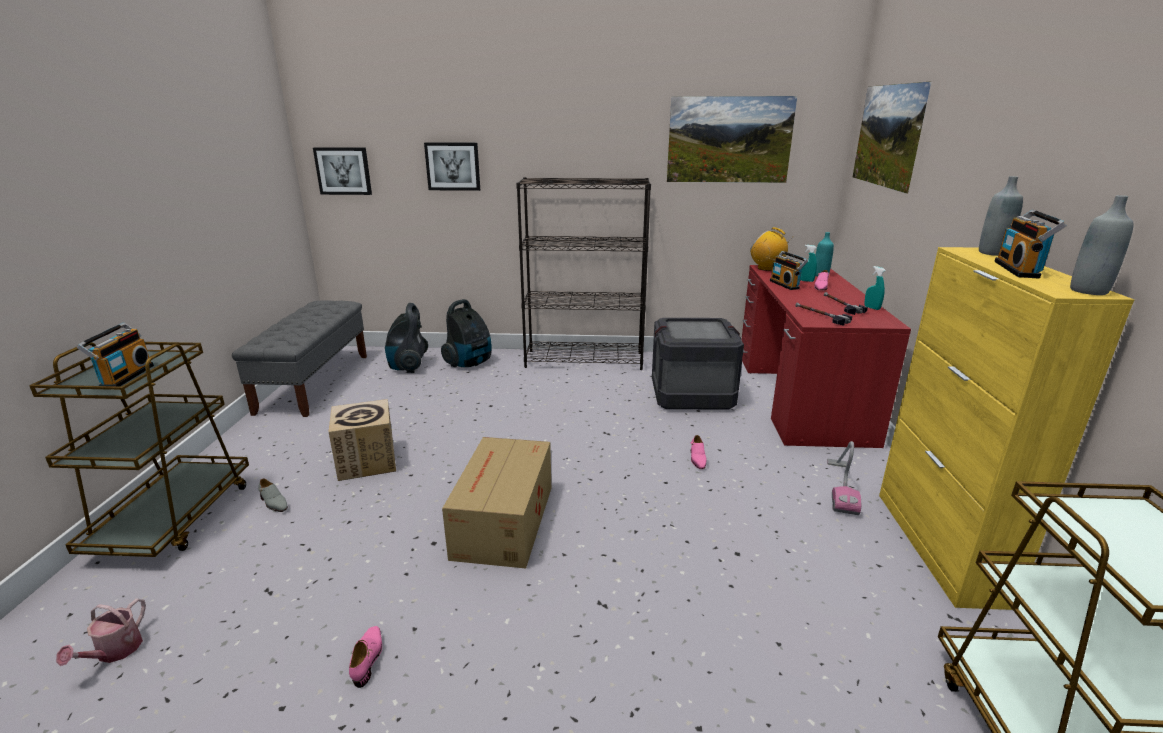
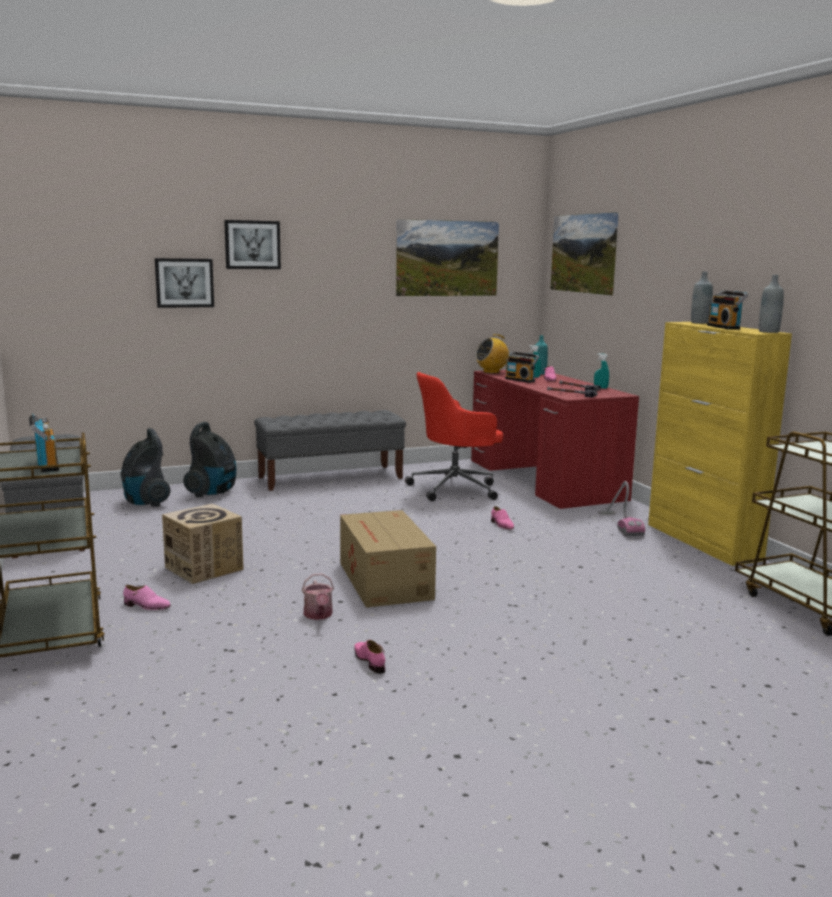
camera: 25 degrees left, 10 degrees down
watering can [56,598,146,666] -> watering can moved to [302,573,334,620]
grey shoe [258,478,288,512] -> pink shoe [123,585,171,610]
picture [313,147,372,195] -> picture moved to [224,220,281,269]
black bookcase [516,177,651,370] -> grey bench [254,410,406,491]
crate [652,318,744,410] -> red office chair [405,372,503,501]
radio [750,227,791,271] -> radio turned 45 degrees counterclockwise [475,334,509,373]

